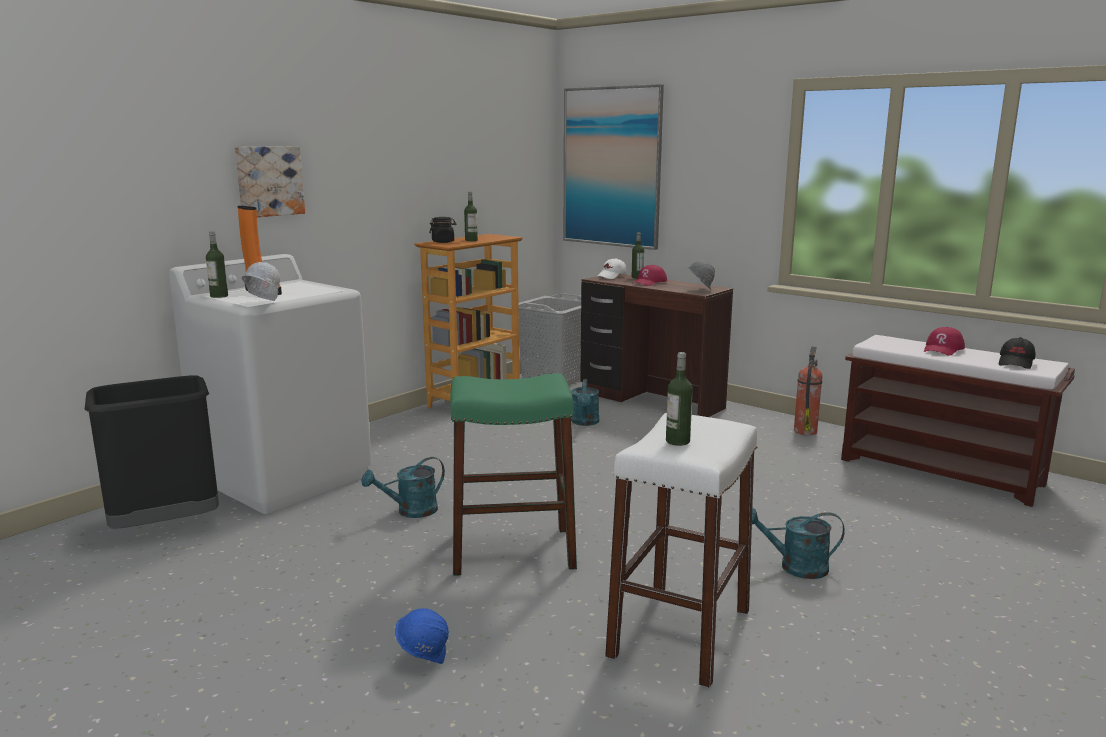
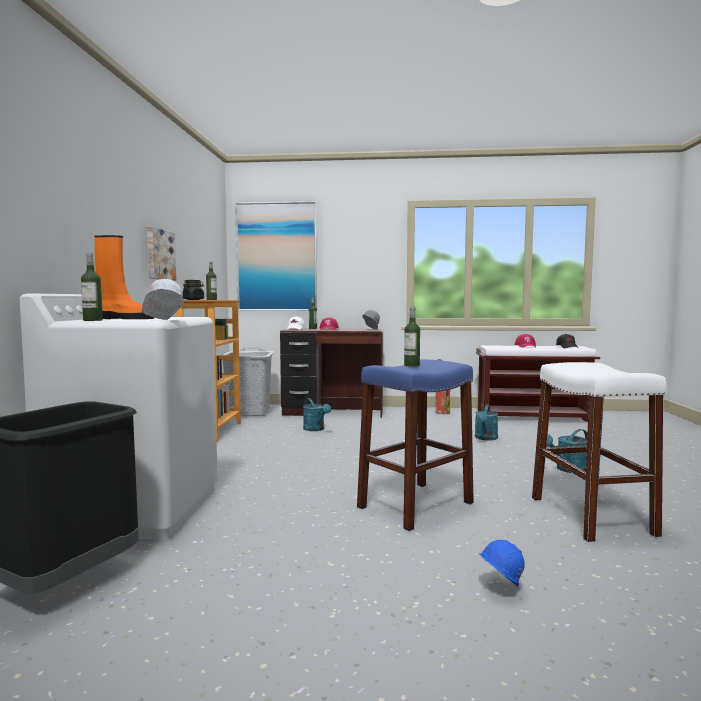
camera: 35 degrees left, 10 degrees down
picture [235,146,305,217] -> picture moved to [147,226,176,281]
turquoise watering can [361,457,445,518] -> turquoise watering can moved to [475,404,498,440]
green stool [450,373,577,576] -> blue stool [357,359,474,531]
bottle [666,352,693,446] -> bottle moved to [404,307,420,367]

